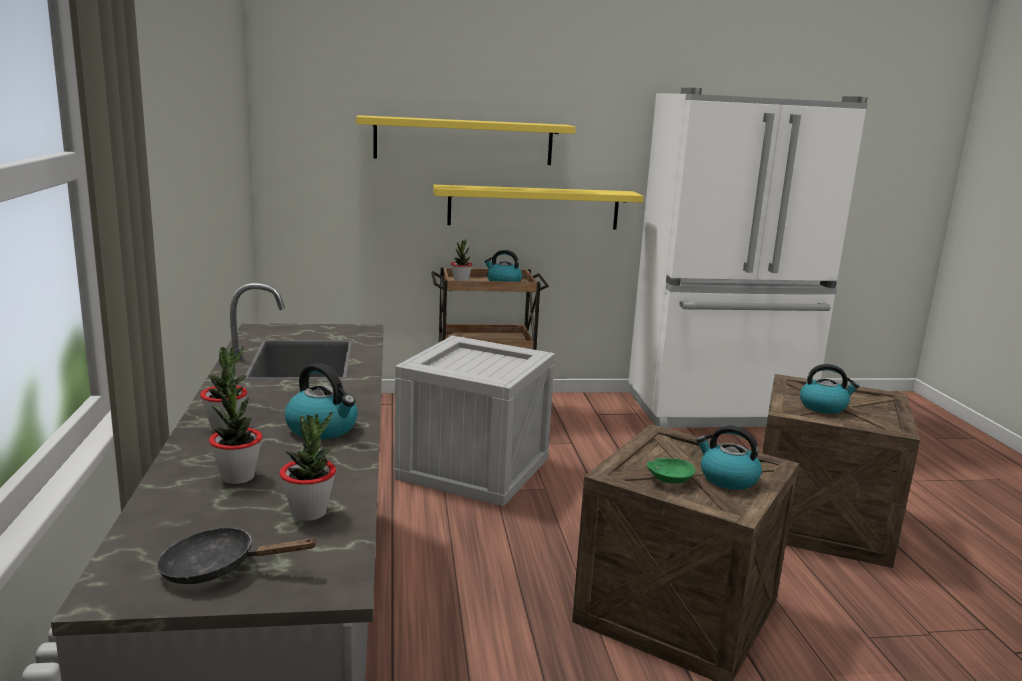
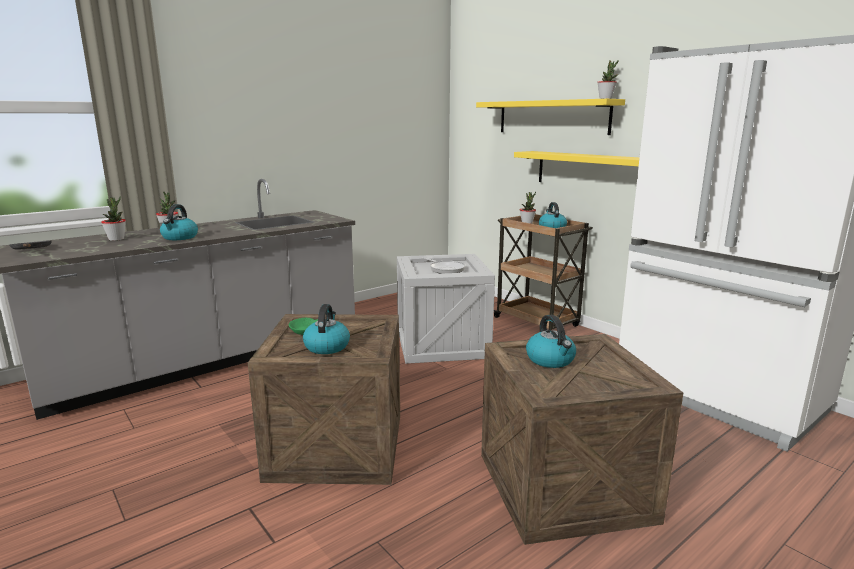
camera: 60 degrees right, 0 degrees up
potted plant [279,411,336,521] -> potted plant moved to [597,60,618,99]
none -> frying pan [422,257,465,274]

